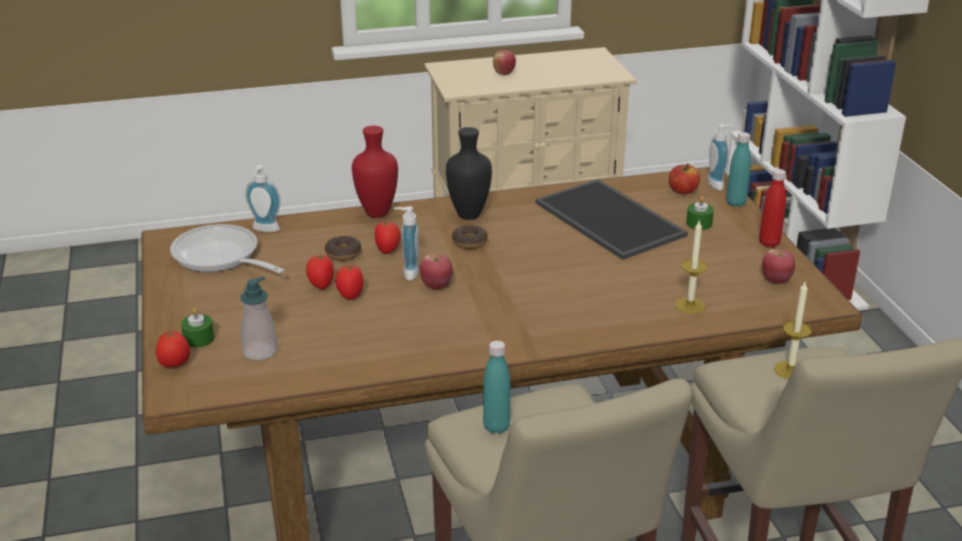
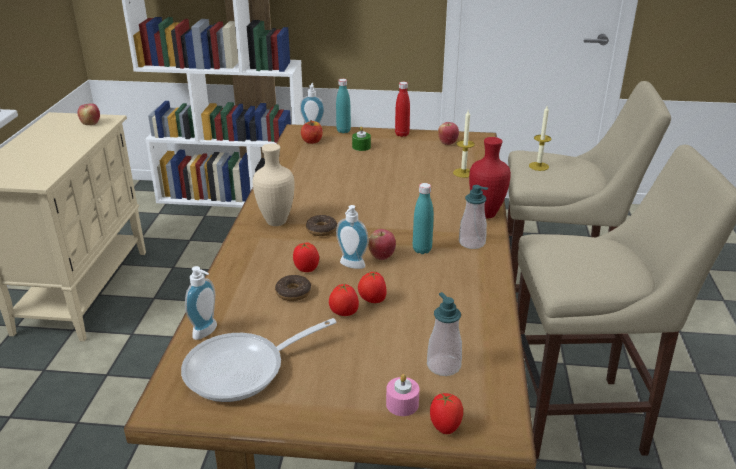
camera: 70 degrees left, 0 degrees up
green candle [181,308,214,348] -> pink candle [386,374,419,416]
red vase [352,126,398,218] -> red vase moved to [469,137,511,219]
black vase [446,127,492,220] -> beige vase [253,143,294,226]
turquoise bottle [483,340,510,434] -> turquoise bottle moved to [413,183,434,254]
apple [493,50,516,75] -> apple moved to [78,103,100,125]
tray [536,179,688,260] -> none
none -> soap dispenser [459,185,488,249]

